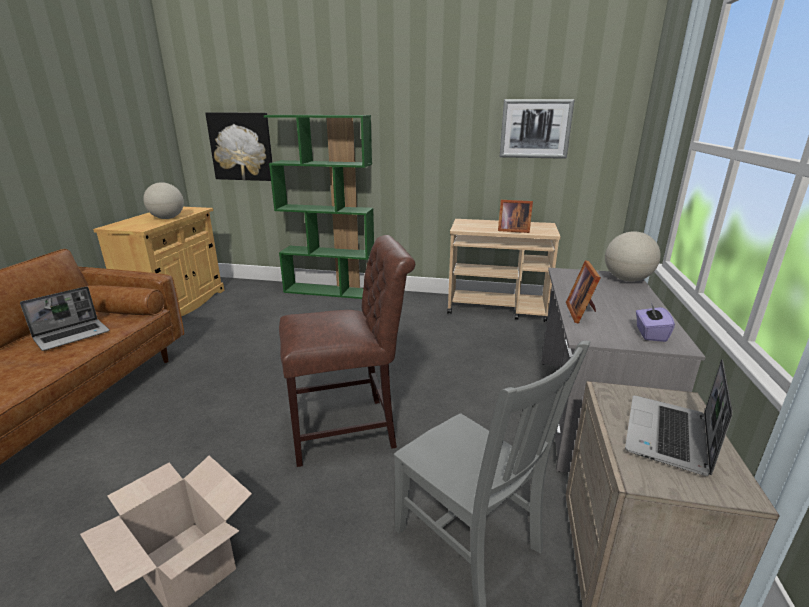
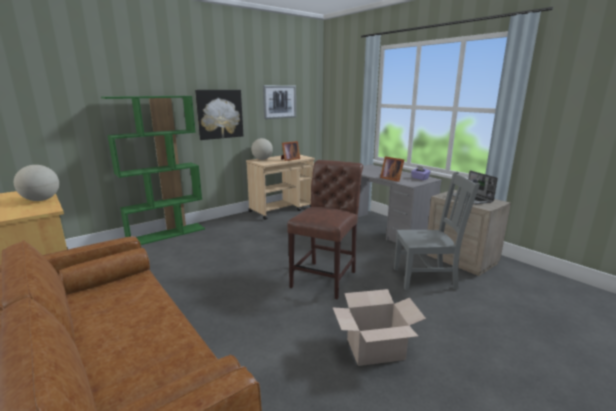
camera: 50 degrees left, 5 degrees down
laptop [20,286,110,351] -> none
picture [205,113,272,181] -> picture moved to [195,90,243,140]
globe [605,231,661,281] -> globe moved to [251,138,273,160]

